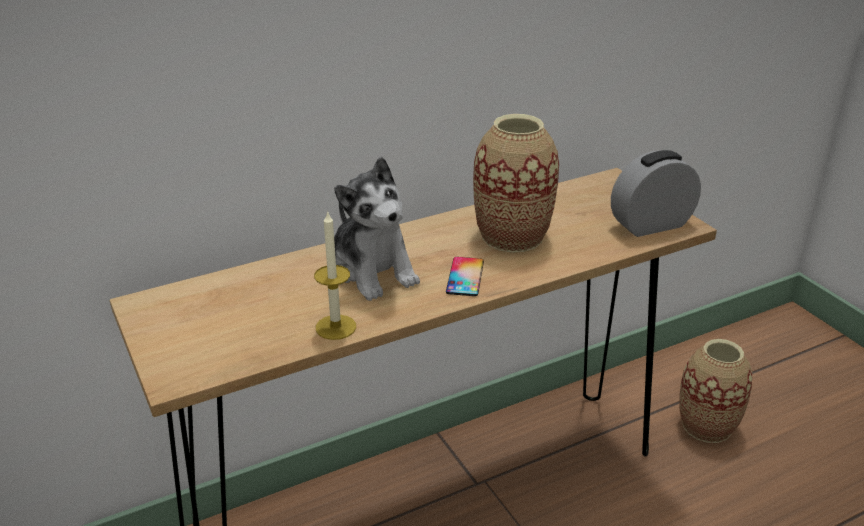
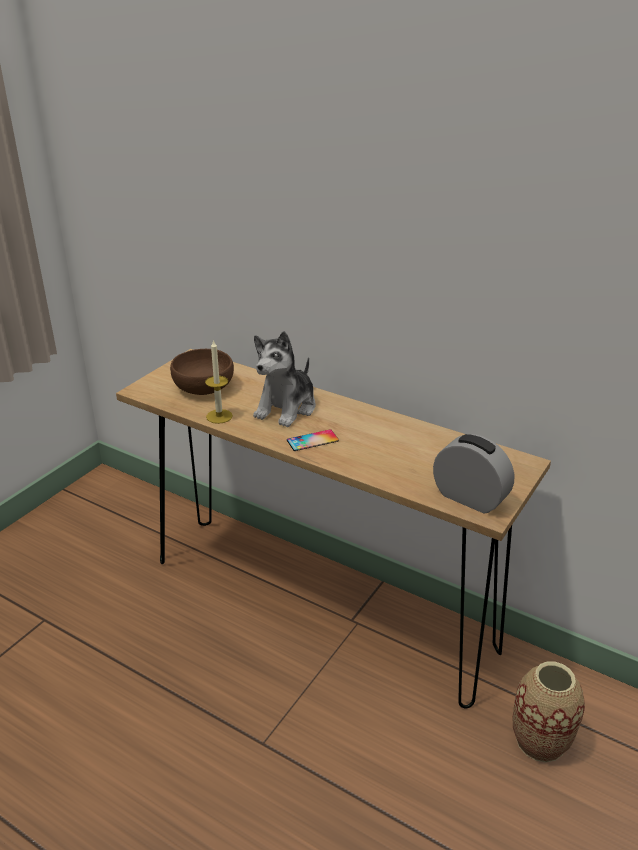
camera: 60 degrees right, 0 degrees up
vase [473,114,559,253] -> none
none -> brown bowl [170,349,234,395]

